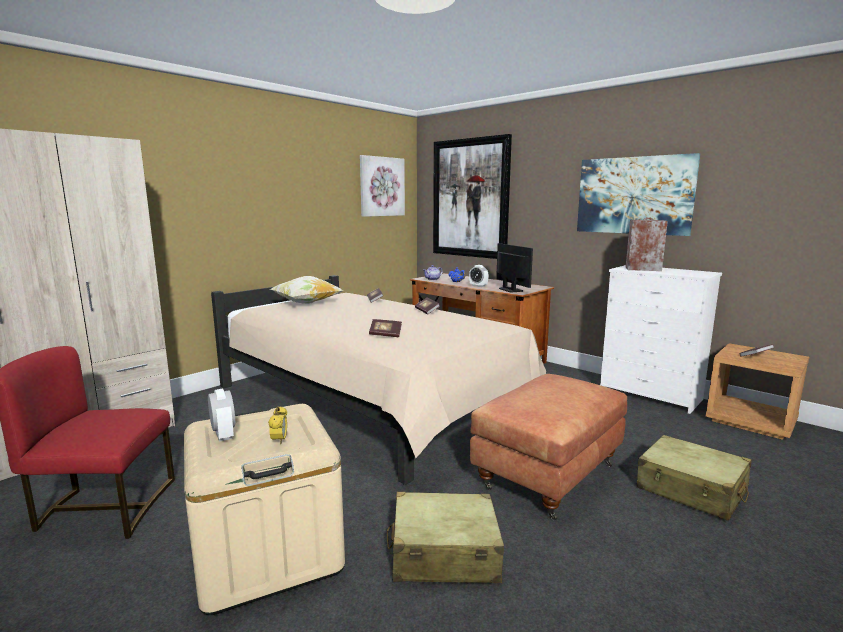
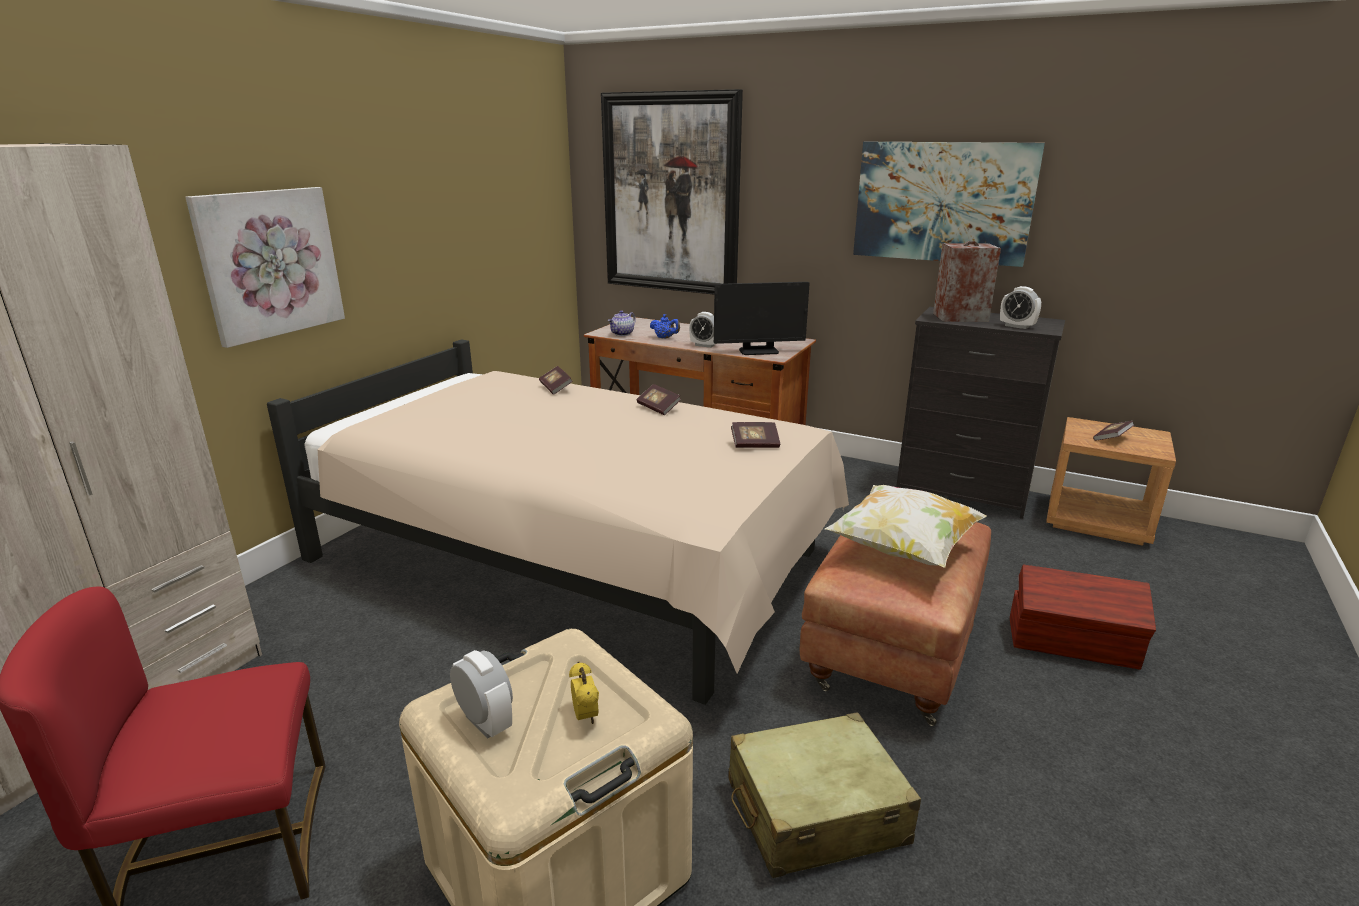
camera: 15 degrees left, 10 degrees up
pillow [270,276,343,304] -> pillow moved to [825,485,987,568]
picture [360,155,405,217] -> picture moved to [185,187,345,348]
book [369,319,402,337] -> book moved to [731,422,780,448]
monitor [496,243,533,292] -> monitor turned 120 degrees clockwise [714,282,810,355]
white dresser [600,265,722,414] -> black dresser [896,307,1065,519]
beige suitcase [637,435,751,521] -> brown storage box [1010,565,1156,670]
none -> alarm clock [1000,286,1041,329]

